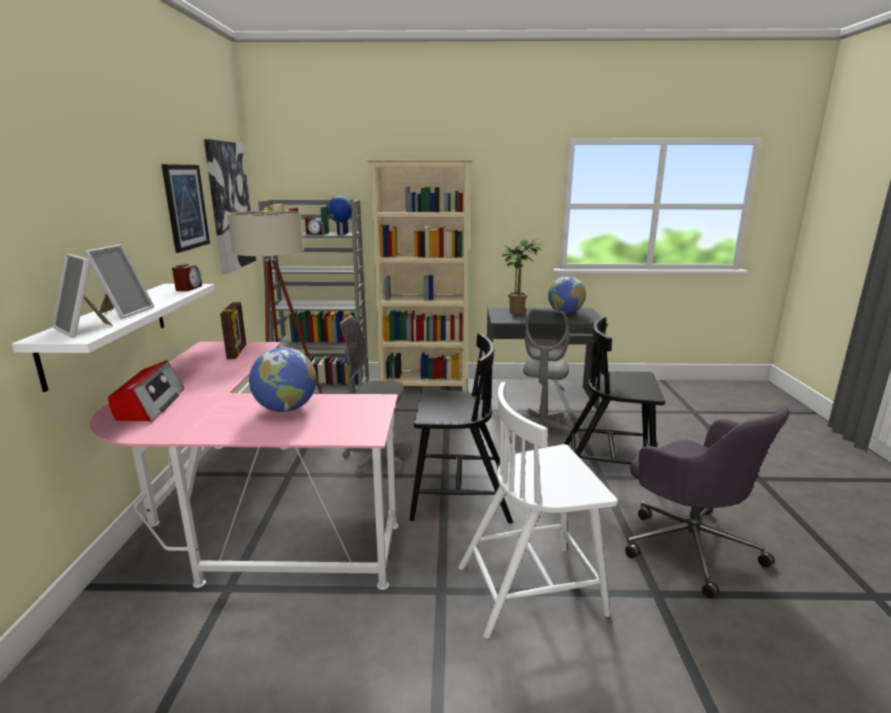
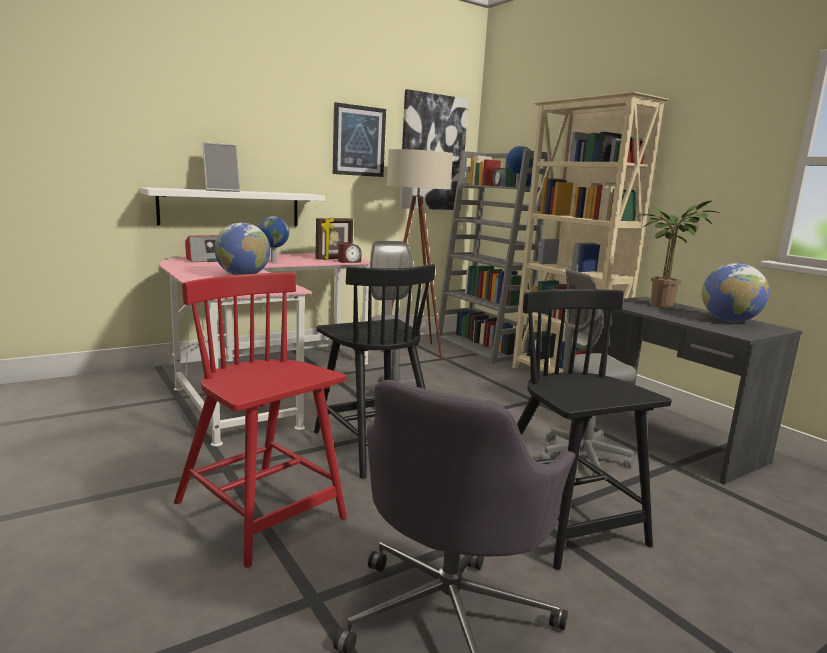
camera: 55 degrees right, 5 degrees down
picture frame [52,254,113,338] -> none
alarm clock [172,264,202,291] -> alarm clock moved to [338,242,361,263]
white chair [459,382,618,639] -> red chair [174,272,347,568]
none -> globe [258,216,289,262]

